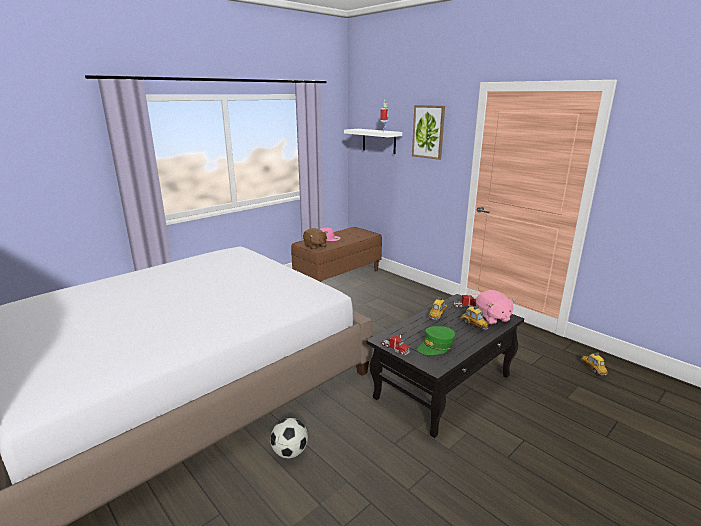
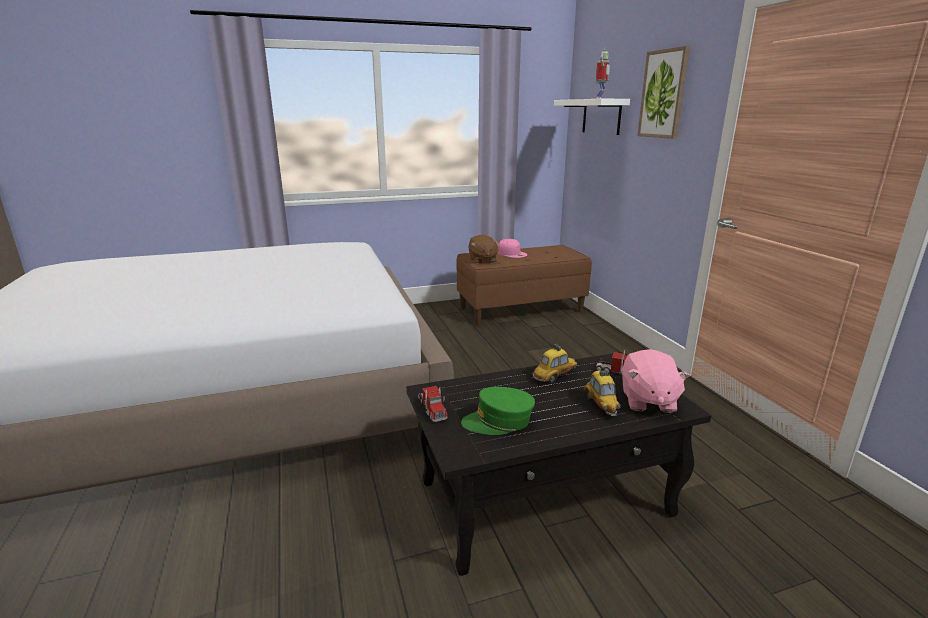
camera: 25 degrees right, 0 degrees up
football [270,418,308,458] -> none
toy car [581,353,608,376] -> none

